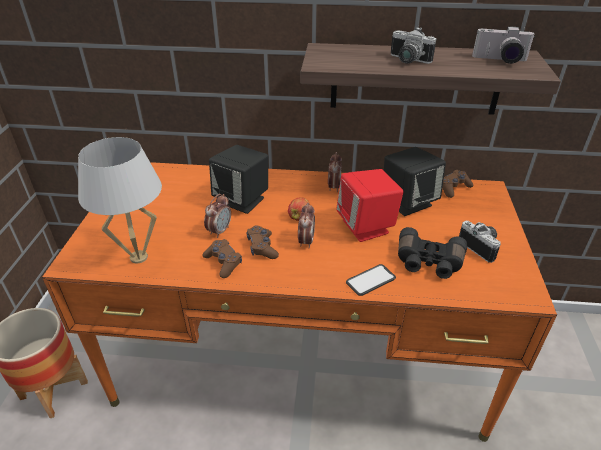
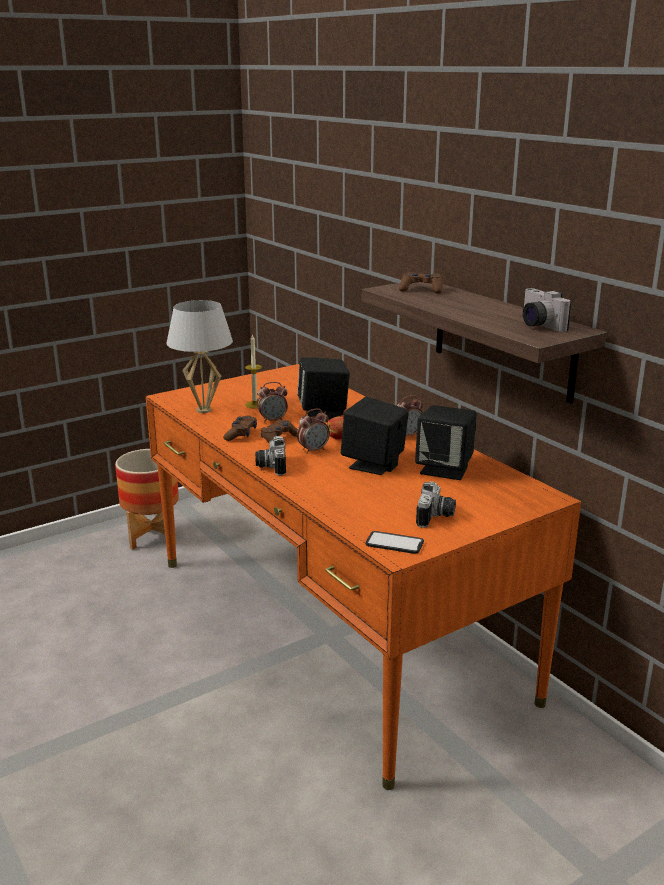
camera: 50 degrees right, 15 degrees down
red speaker [336,169,404,242] -> black speaker [341,397,409,475]
phone [346,264,396,296] -> phone moved to [365,531,424,554]
camera [391,27,436,64] -> camera moved to [255,436,286,476]
black binoculars [398,227,467,279] -> none
brown game controller [442,170,474,198] -> brown game controller moved to [399,272,442,293]
none -> candle [245,334,262,408]

